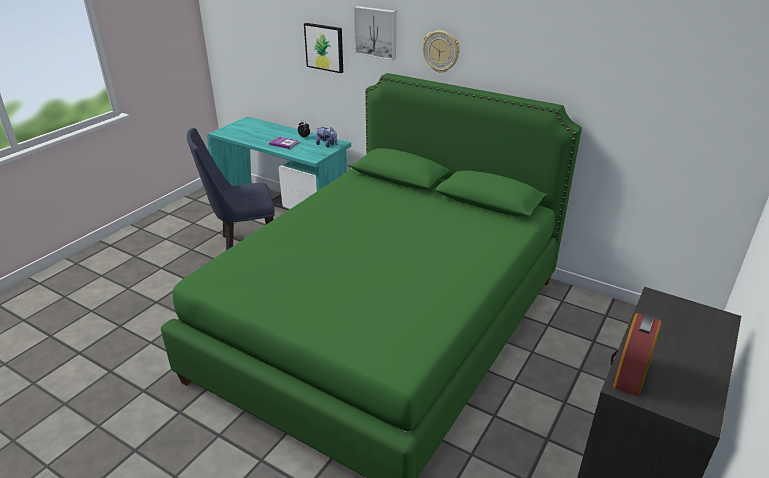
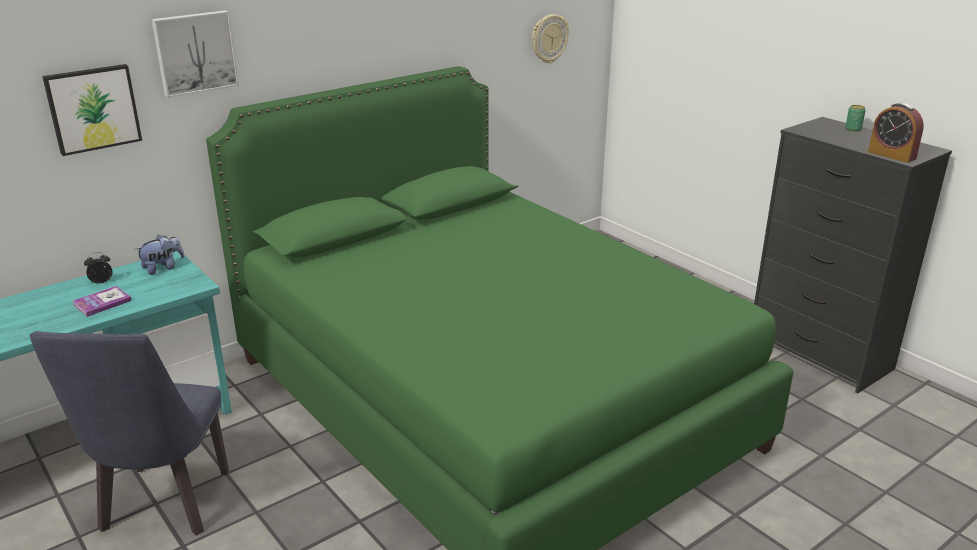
camera: 70 degrees left, 5 degrees down
wall clock [422,30,460,73] -> wall clock moved to [532,14,569,64]
none -> can [845,105,866,132]

